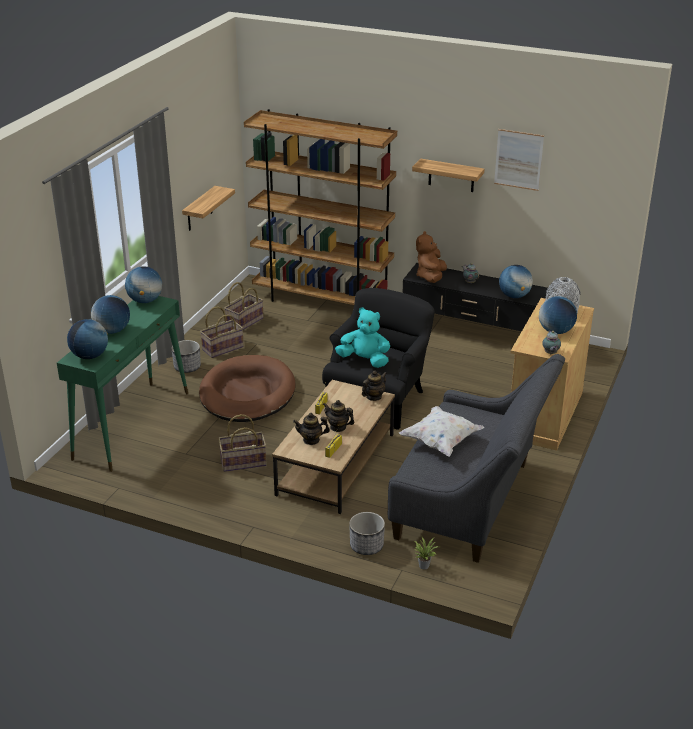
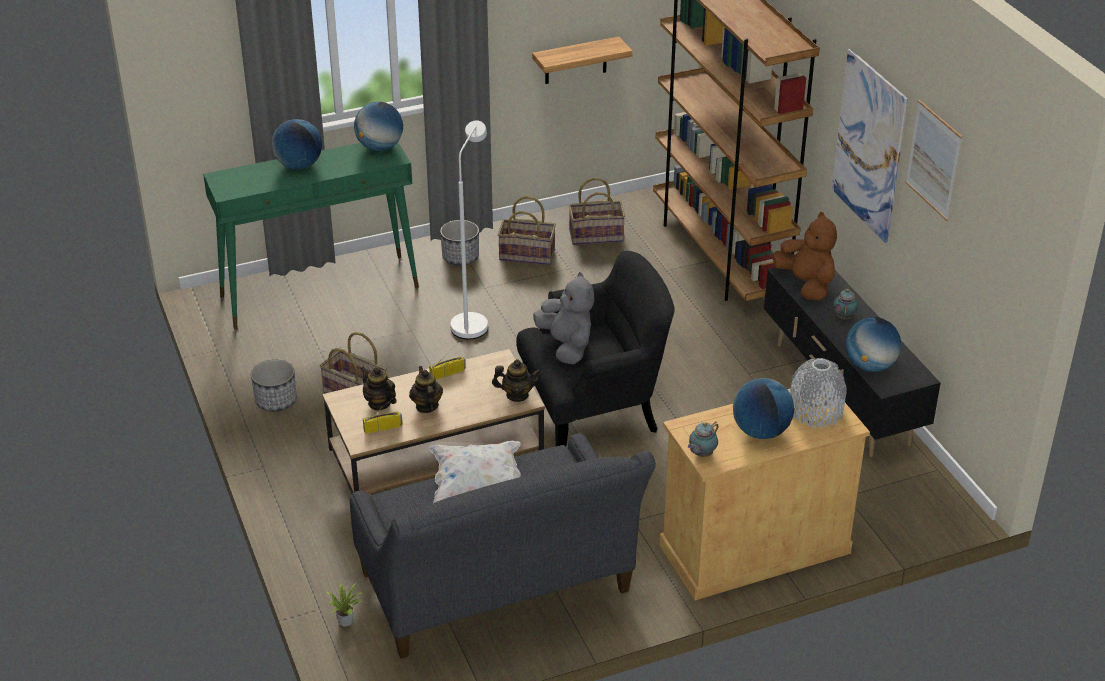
camera: 45 degrees right, 5 degrees up
globe [67,319,108,359] -> none
brown dog bed [199,355,296,422] -> white floor lamp [450,121,488,339]
turquoise plush toy [335,307,390,368] -> grey plush toy [533,272,594,364]
planter [349,512,385,555] -> planter moved to [251,359,296,411]
shelf [412,159,484,192] -> picture [832,49,908,243]
brown plush toy [416,231,447,283] -> brown plush toy turned 90 degrees clockwise [773,212,837,301]

